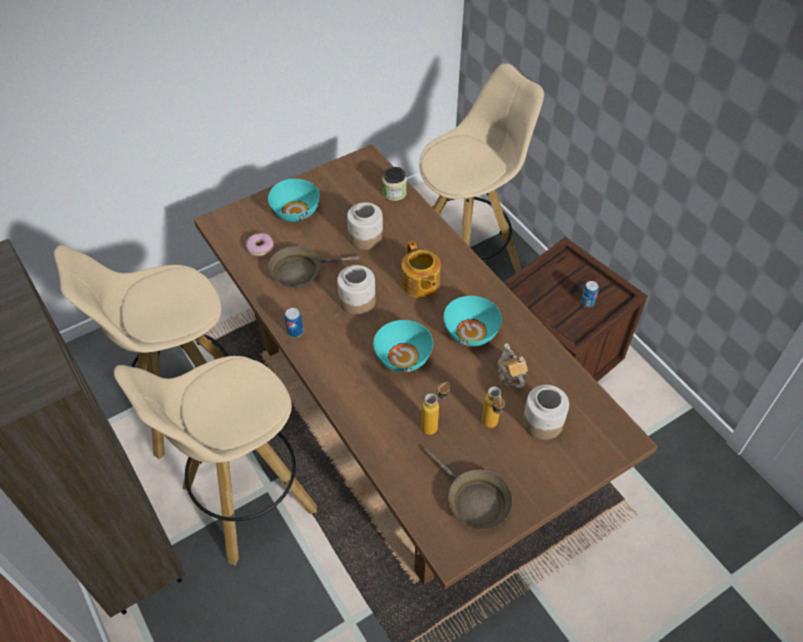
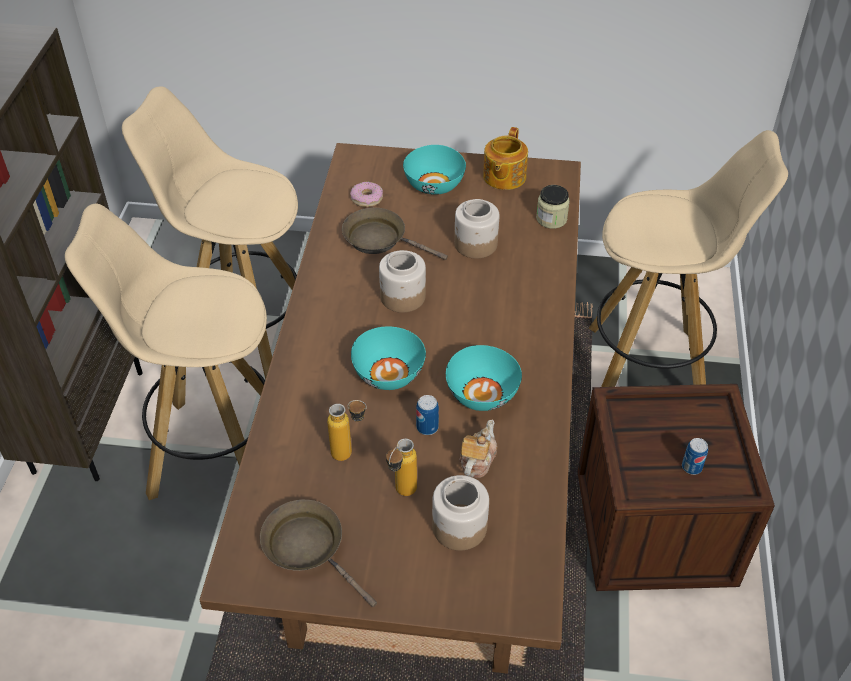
camera: 40 degrees right, 5 degrees down
can [285,308,304,337] -> can moved to [416,395,439,435]
teapot [401,241,440,298] -> teapot moved to [483,127,528,190]
brown frying pan [423,448,513,530] -> brown frying pan turned 135 degrees clockwise [260,500,377,607]

